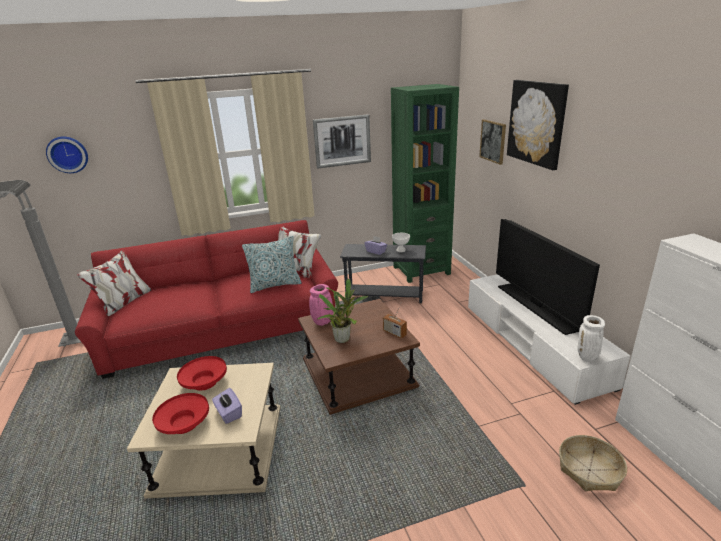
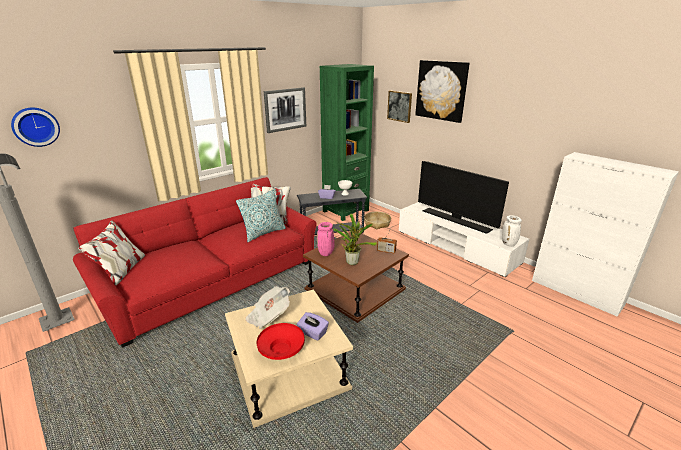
camera: 25 degrees left, 0 degrees up
red bowl [177,356,227,391] -> newspaper [246,286,290,329]
basket [559,435,627,491] -> basket moved to [364,212,391,229]

